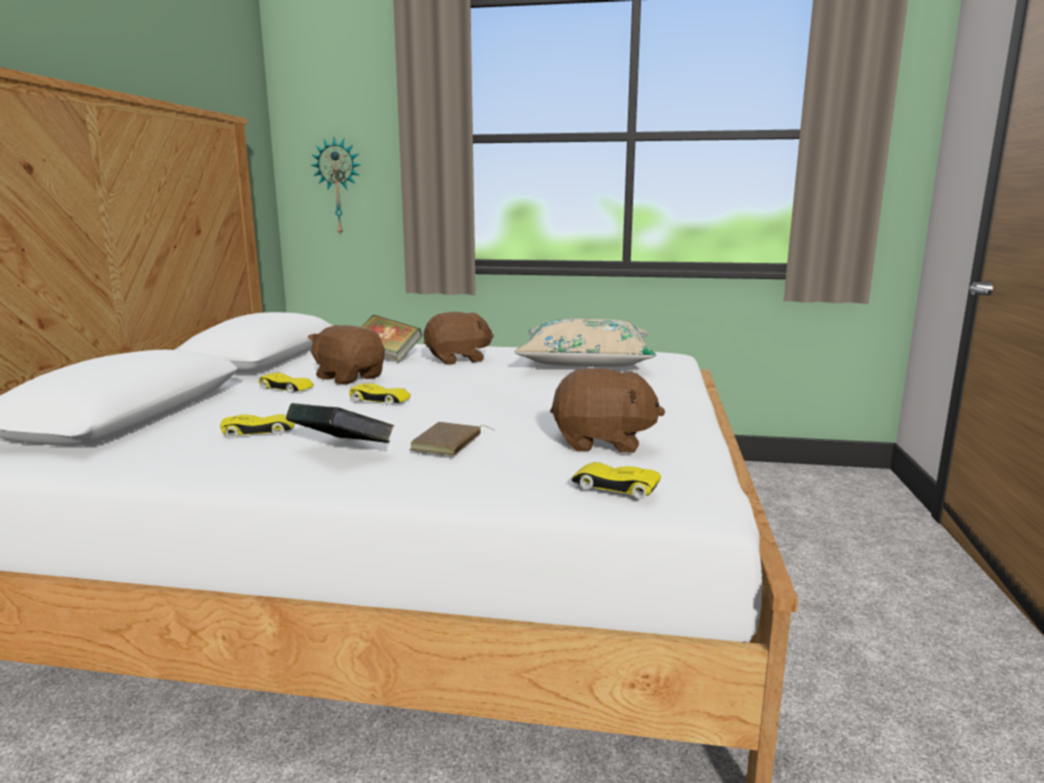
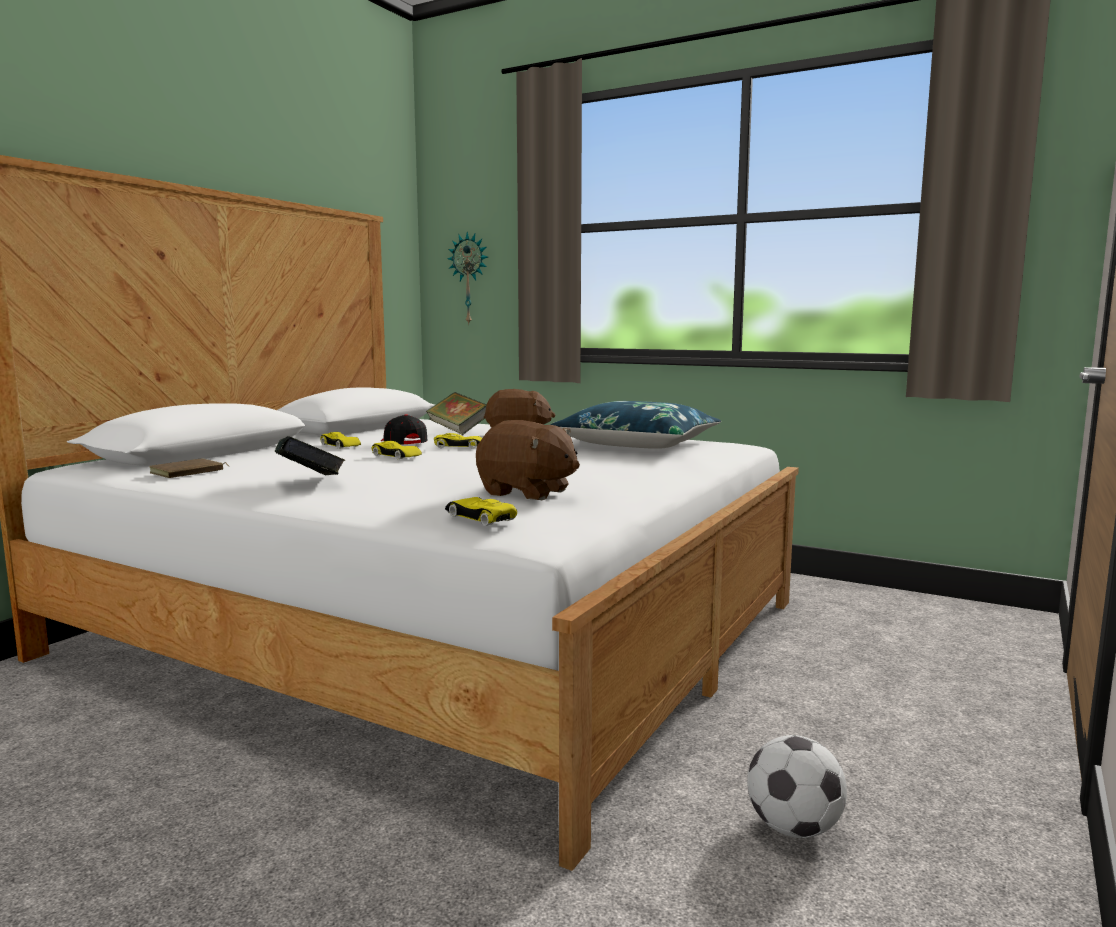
camera: 20 degrees right, 5 degrees down
yellow toy car [220,414,295,438] -> yellow toy car moved to [434,433,482,449]
brown plush toy [308,325,385,385] -> black cap [381,414,428,444]
brown book [410,422,494,456] -> brown book moved to [149,458,229,478]
beige pillow [514,319,656,367] -> blue pillow [550,401,721,449]
none -> football [747,735,847,838]

